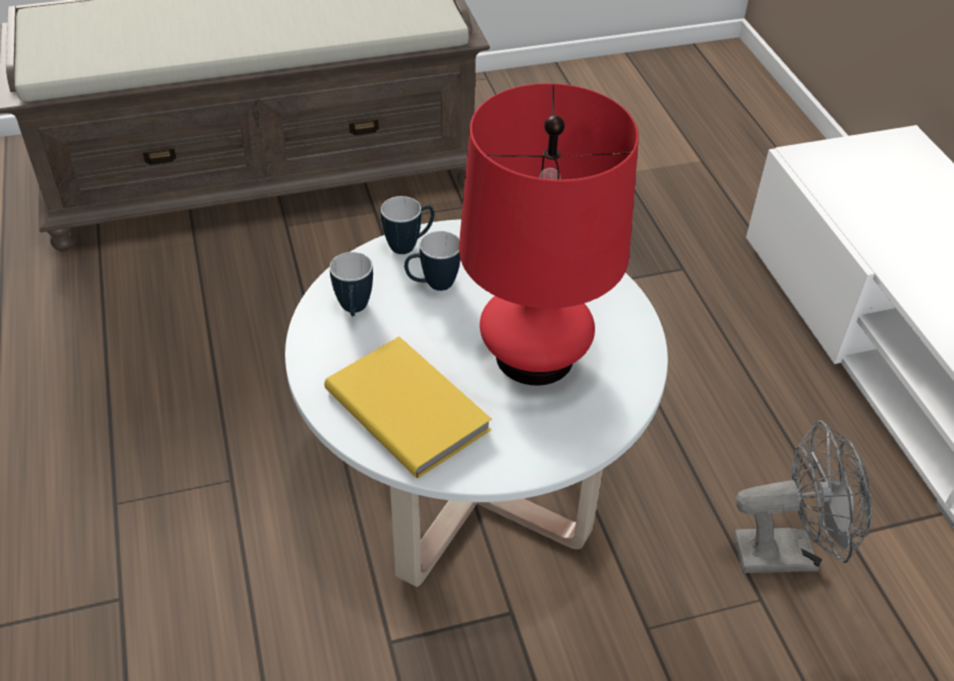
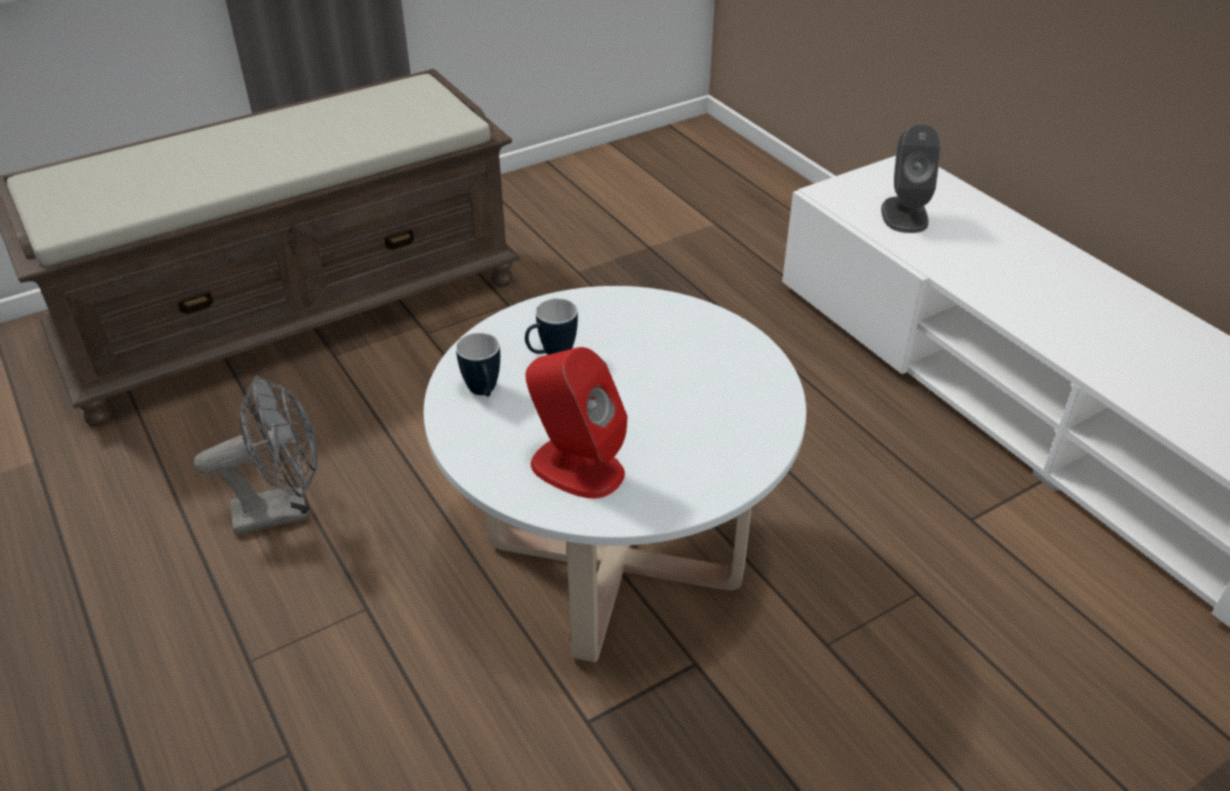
camera: 15 degrees left, 5 degrees down
yellow book [324,337,492,478] -> red speaker [525,347,627,499]
mug [381,196,434,254] -> none
red table lamp [459,83,639,386] -> none
grey fan [733,420,872,573] -> grey fan moved to [194,375,318,535]
none -> grey speaker [881,124,941,233]

